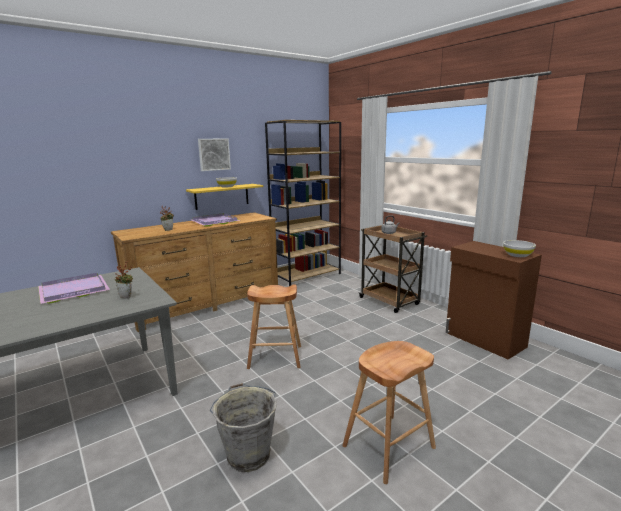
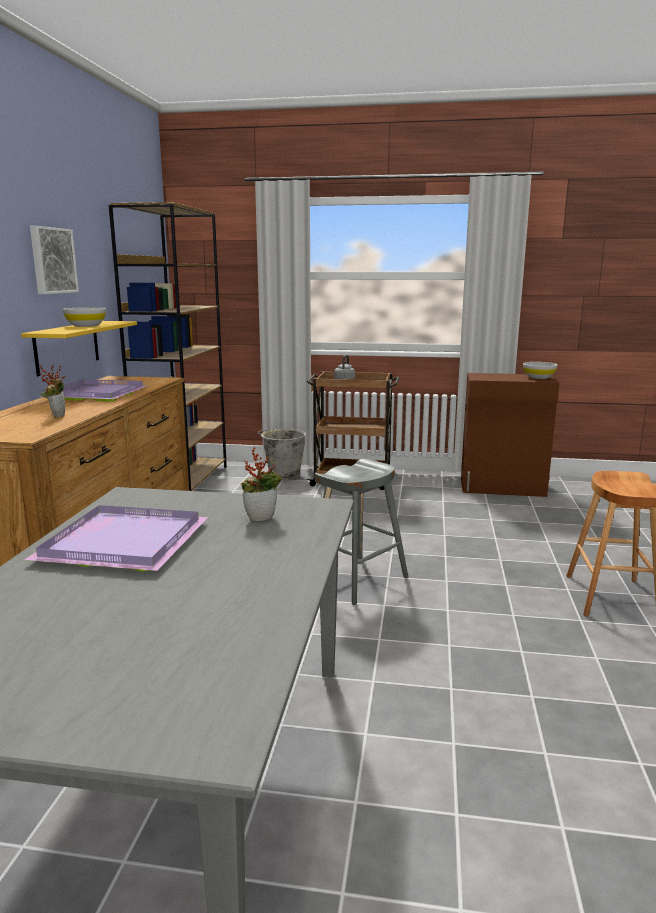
camera: 45 degrees left, 0 degrees up
grey bucket [210,383,277,472] -> grey bucket moved to [257,428,306,480]
brown stool [247,284,301,369] -> grey stool [315,459,408,605]

